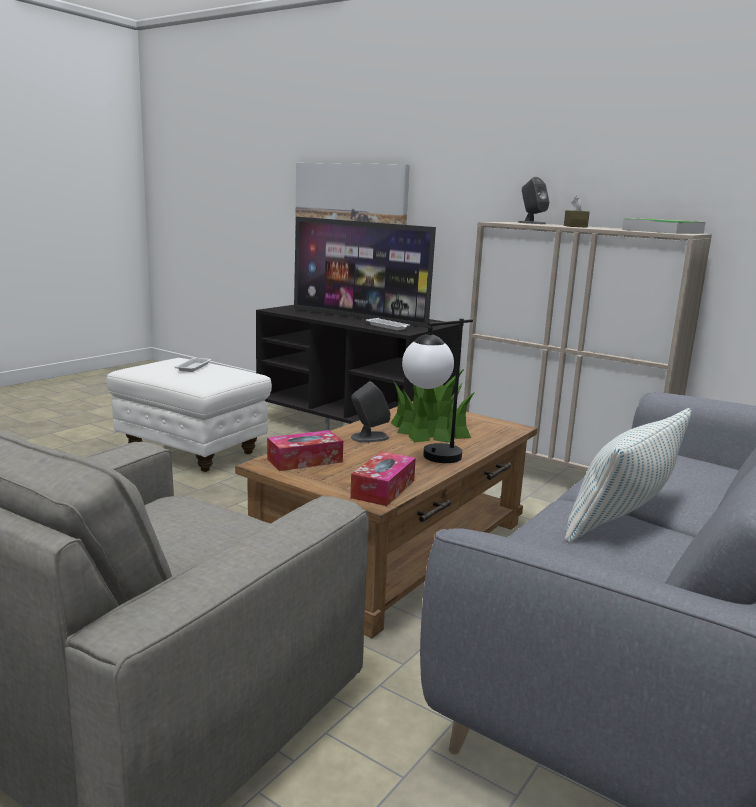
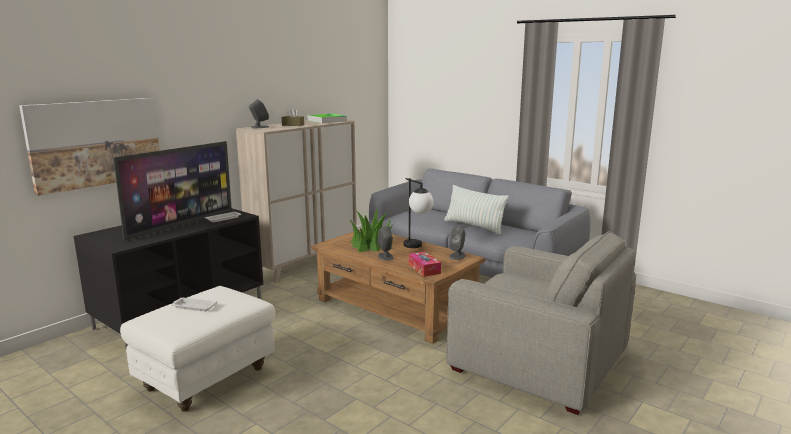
camera: 85 degrees left, 0 degrees up
tissue box [350,451,416,506] -> grey speaker [449,226,466,260]

